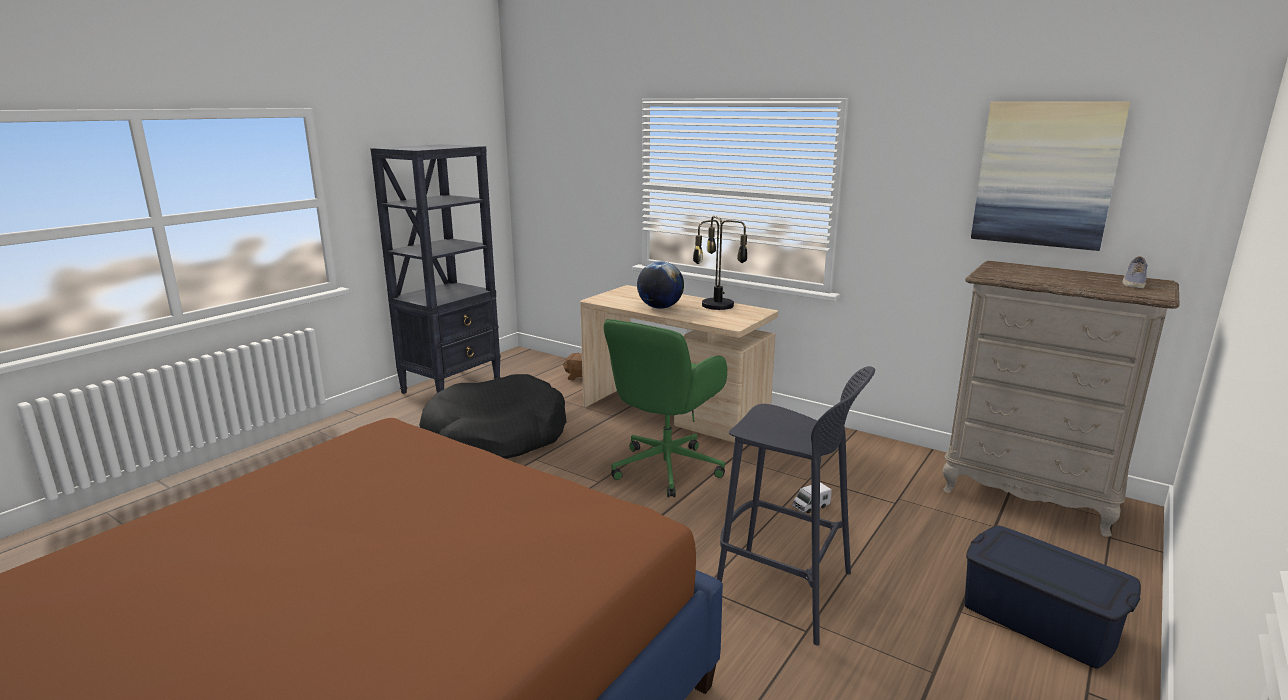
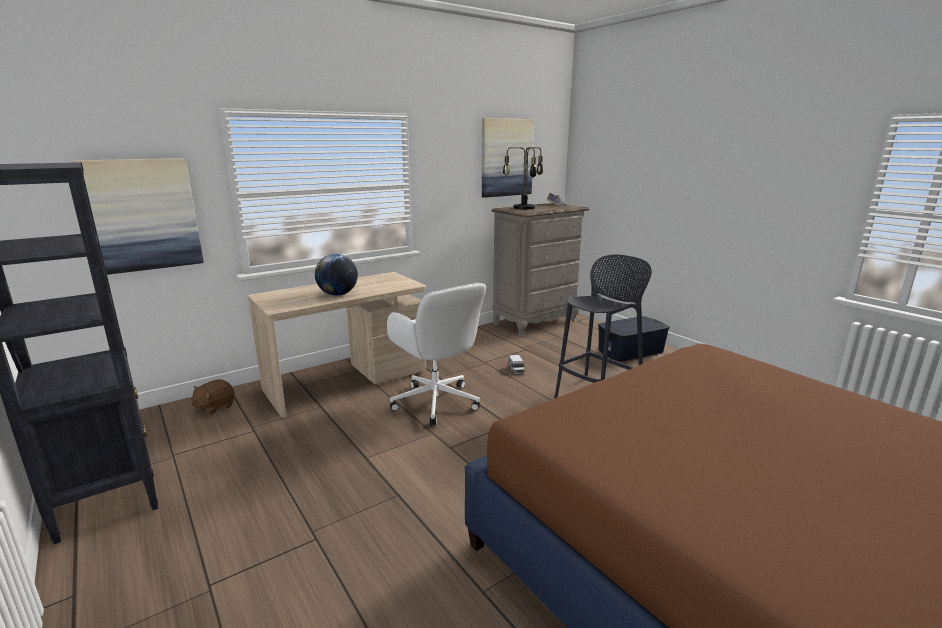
camera: 70 degrees left, 0 degrees up
black dog bed [419,374,567,459] -> none
green office chair [604,319,727,497] -> white office chair [387,283,486,425]
table lamp [693,216,747,310] -> table lamp moved to [503,147,543,209]
none -> picture [73,158,204,275]

